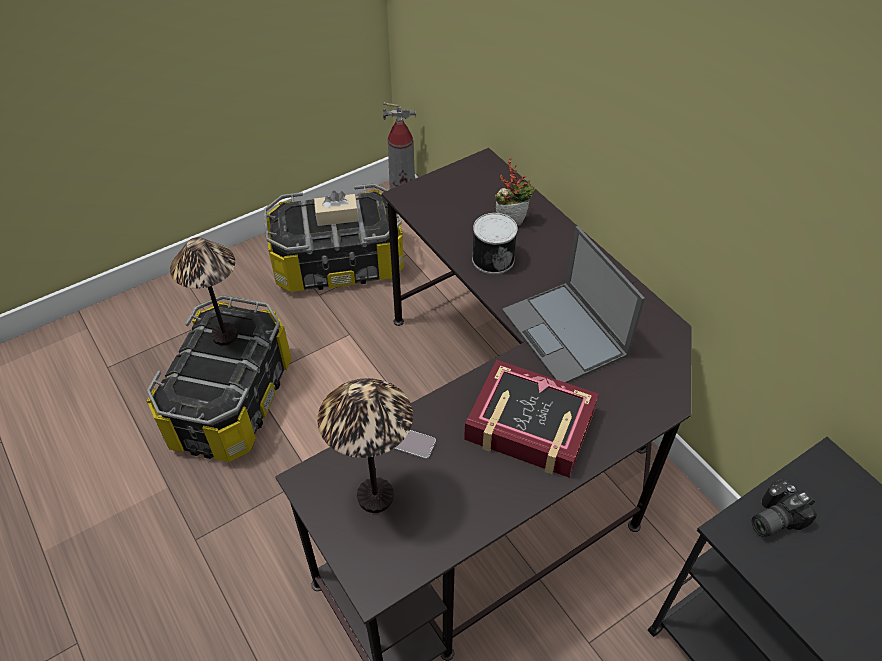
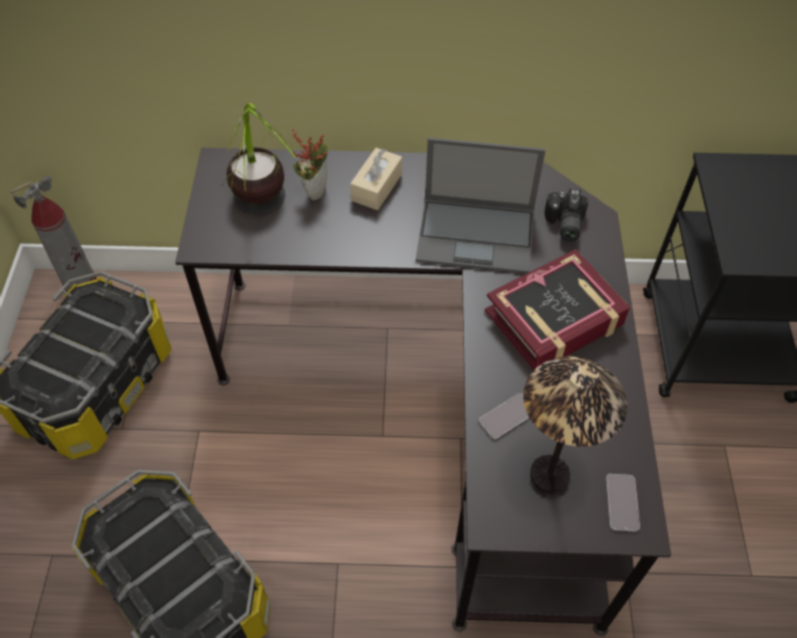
camera: 55 degrees left, 5 degrees up
table lamp [170,237,238,346] -> none
beige tissue box [314,191,359,226] -> beige tissue box moved to [350,148,402,210]
can [472,213,517,274] -> none
camera [751,479,817,537] -> camera moved to [544,189,588,241]
none -> potted plant [222,103,301,216]
none -> phone [606,474,640,532]

